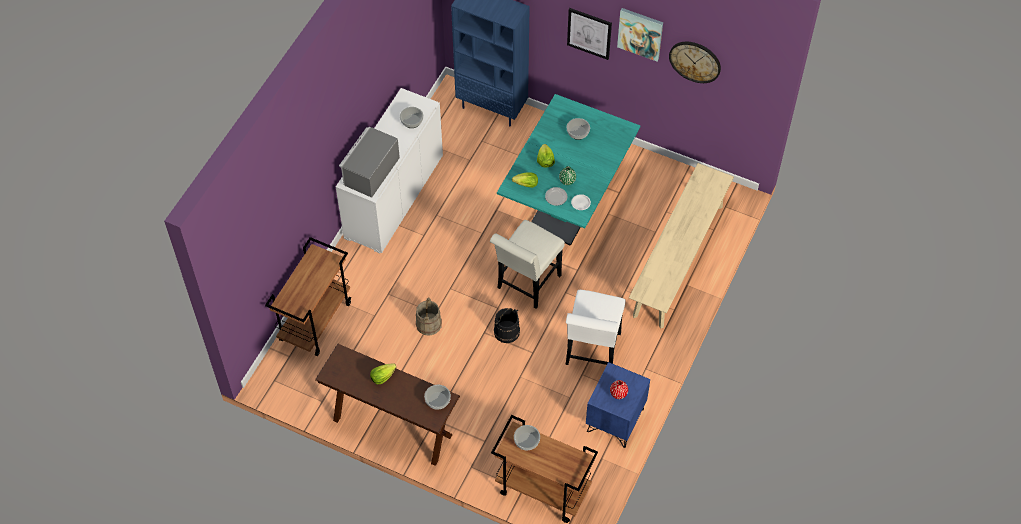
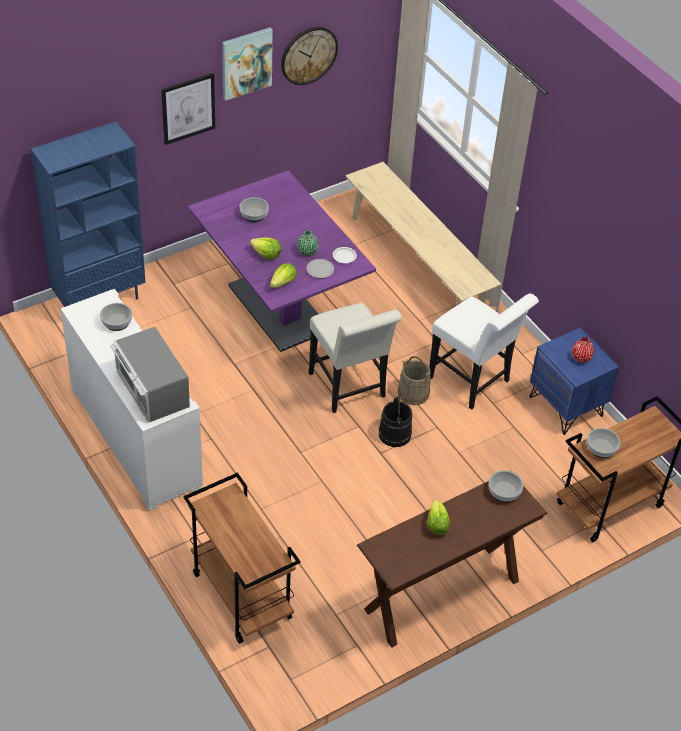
camera: 60 degrees left, 10 degrees down
beige bucket [416,297,442,335] -> beige bucket moved to [398,356,431,405]
turquoise dining table [497,94,640,246] -> purple dining table [188,170,376,352]

